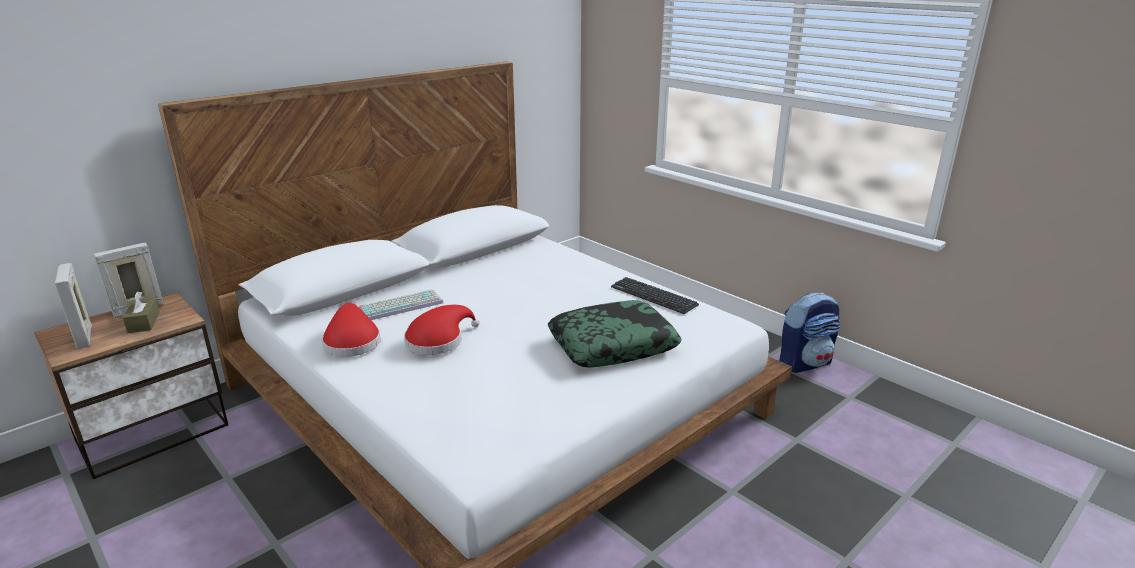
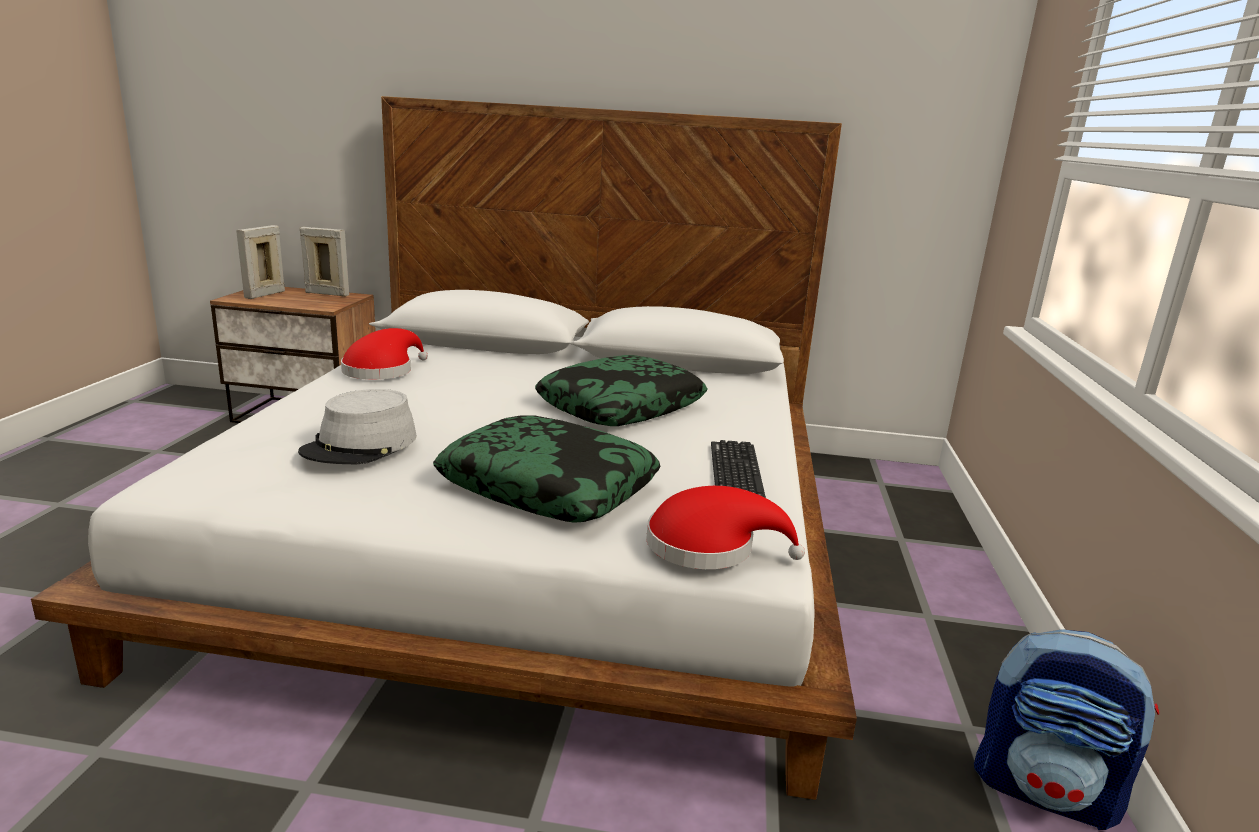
camera: 50 degrees right, 5 degrees down
brown tissue box [123,291,160,333] -> none
keyboard [358,289,443,320] -> none
red hat [404,305,479,355] -> red hat moved to [646,486,805,569]
none -> grey hat [298,389,417,464]
none -> pillow [535,355,708,426]

